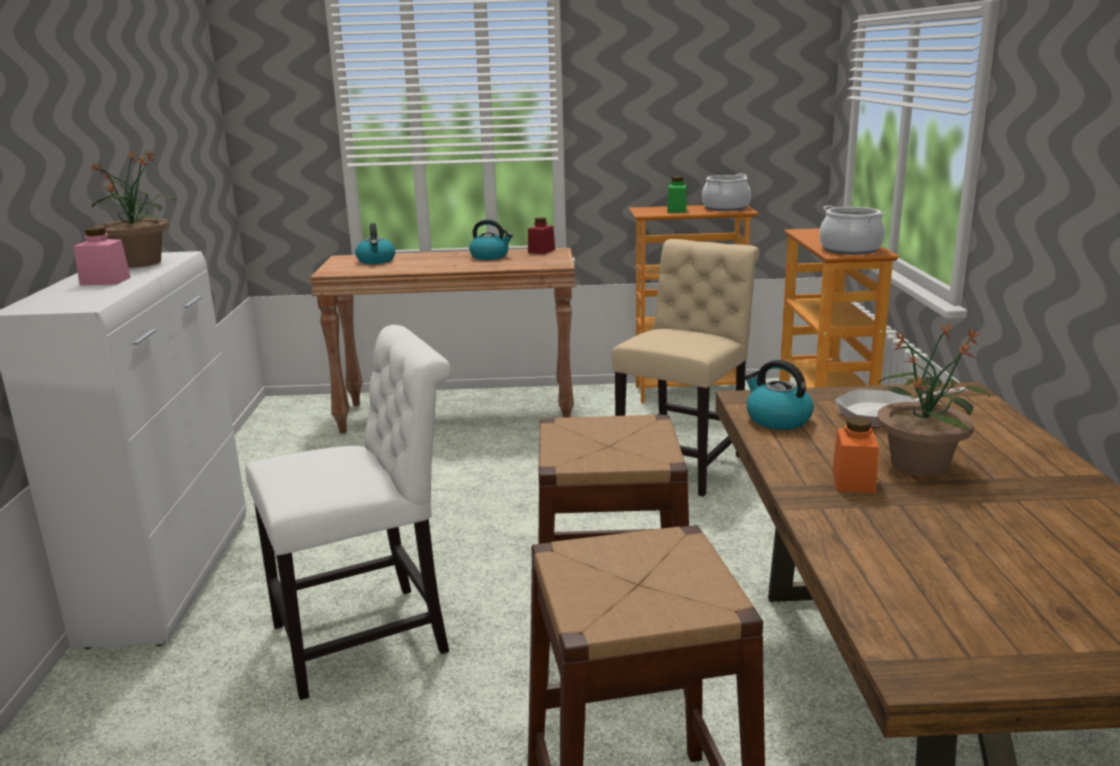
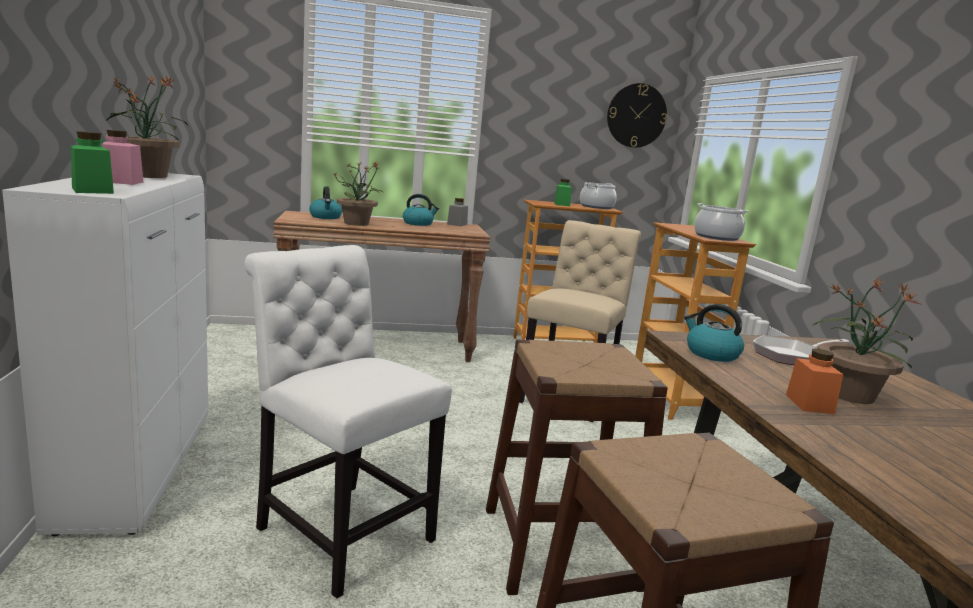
camera: 10 degrees left, 5 degrees down
white chair [245,325,450,700] -> white chair turned 105 degrees counterclockwise [245,245,452,599]
red jar [528,217,555,254] -> grey jar [447,198,468,226]
none -> green jar [71,131,114,194]
none -> potted plant [334,162,384,226]
none -> wall clock [607,83,667,148]

